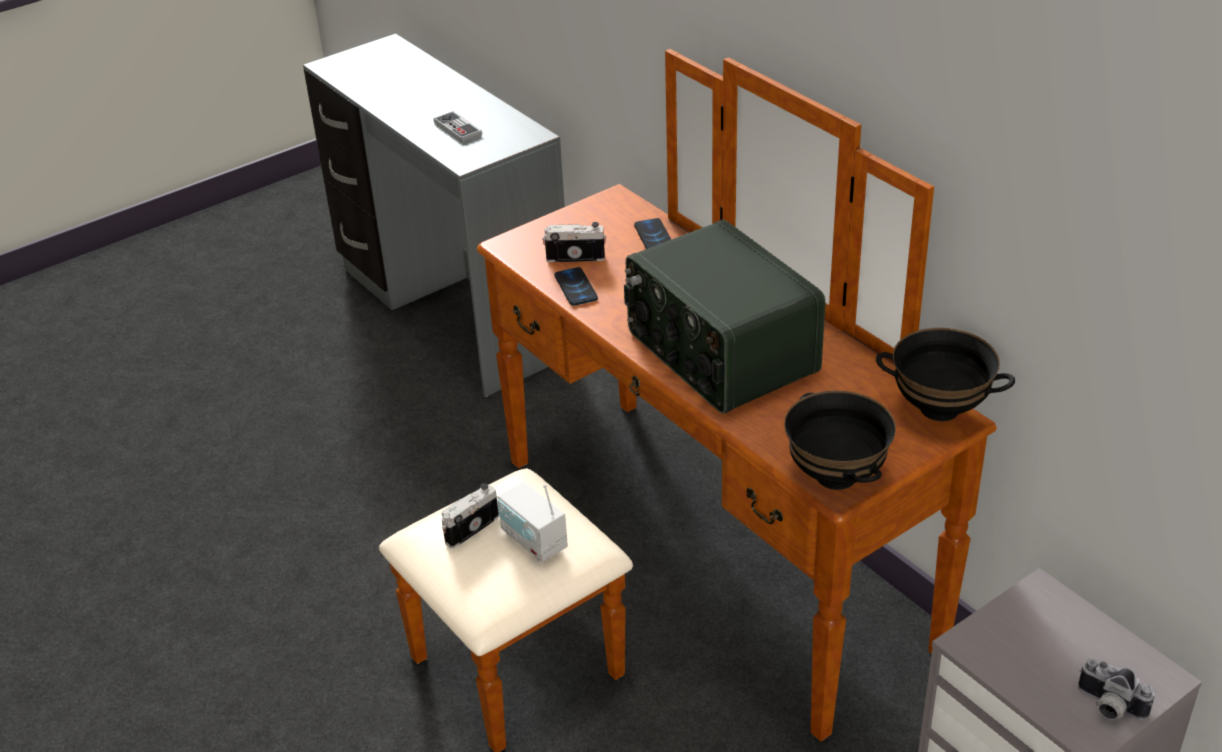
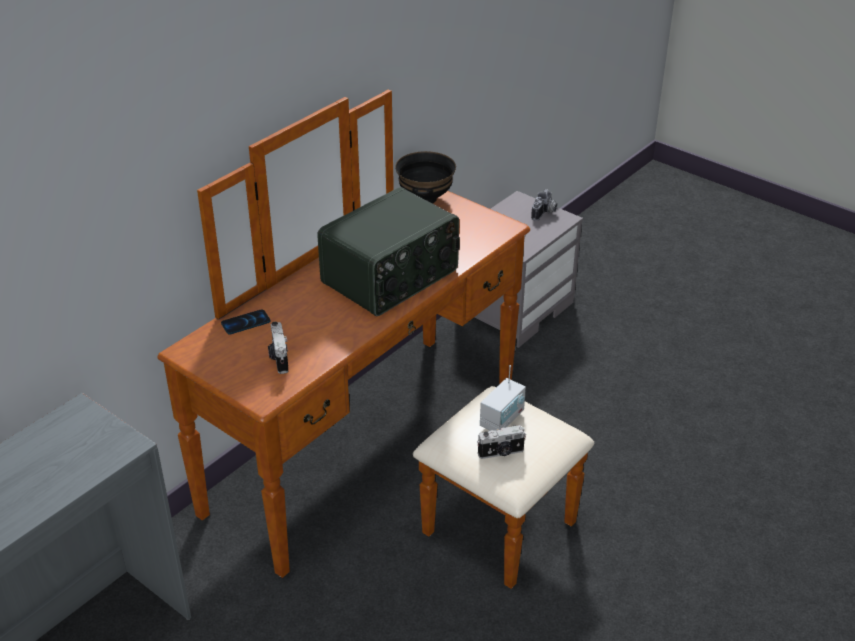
camera: 105 degrees left, 0 degrees up
game controller [433,111,482,143] -> none
camera [442,483,499,548] -> camera turned 45 degrees counterclockwise [477,425,526,459]
phone [554,267,598,306] -> none
black bowl [784,390,896,490] -> none

